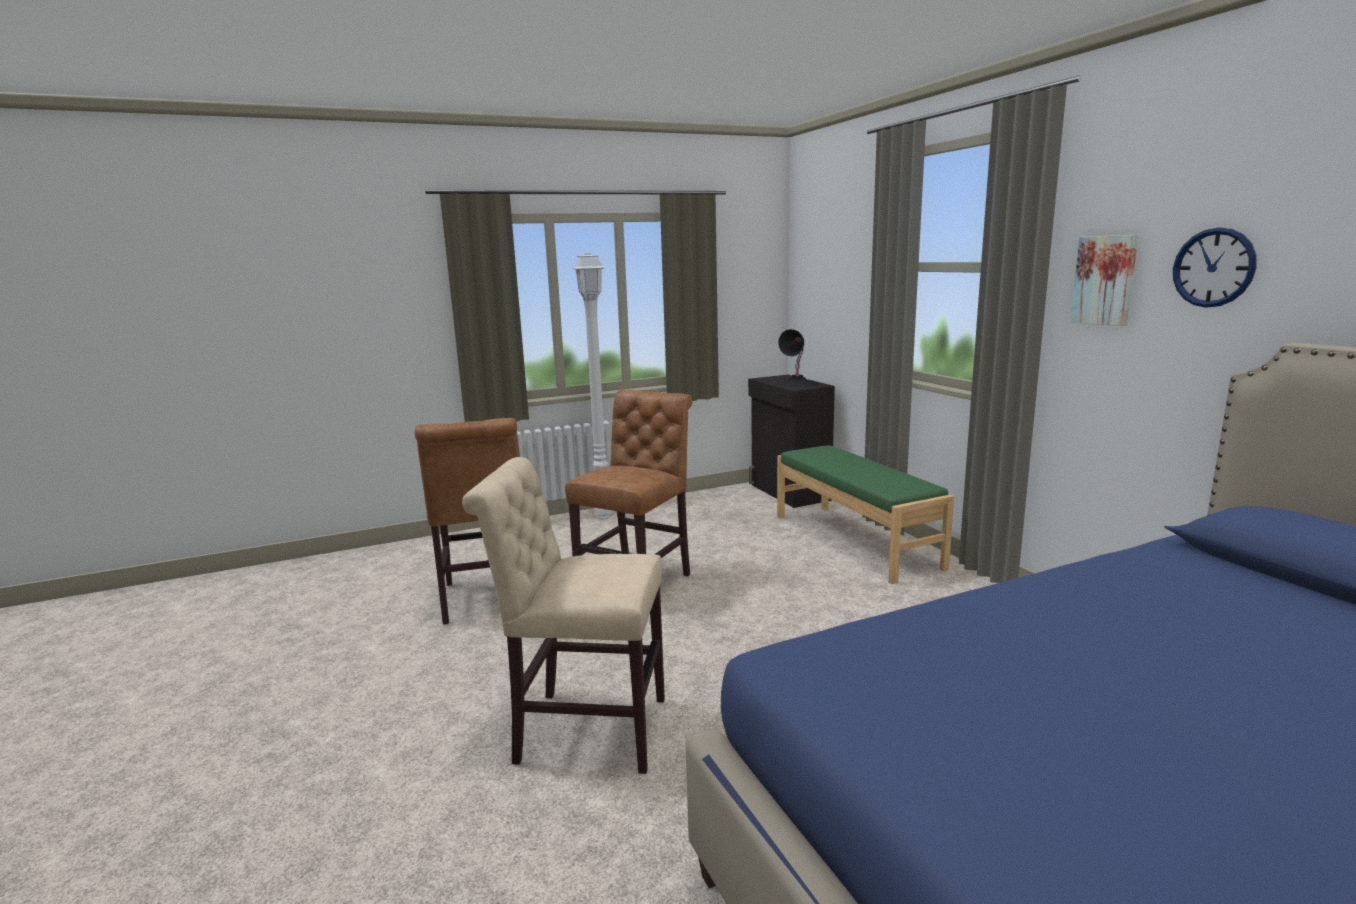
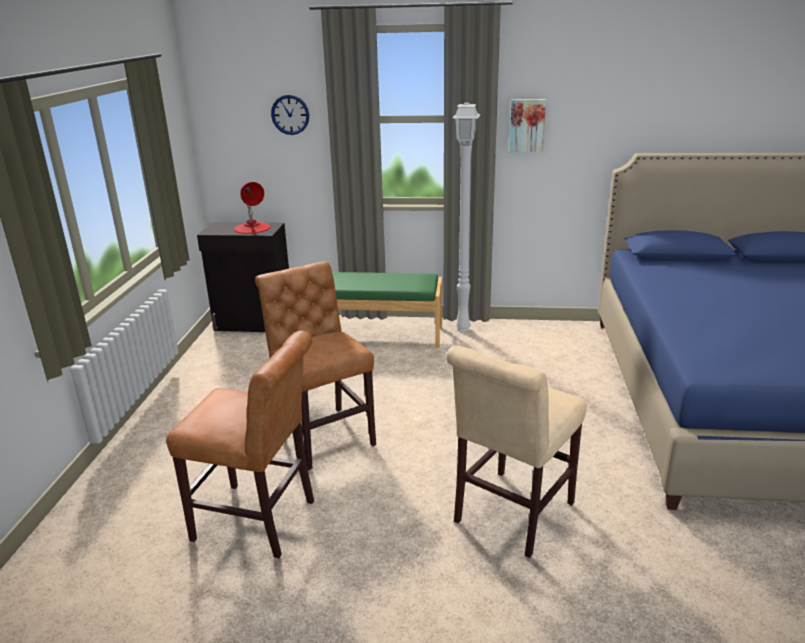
camera: 60 degrees left, 10 degrees up
white floor lamp [572,253,612,519] -> white floor lamp moved to [453,103,480,331]
black table lamp [777,329,818,387] -> red table lamp [234,182,271,234]
wall clock [1173,227,1256,308] -> wall clock moved to [271,95,309,135]

